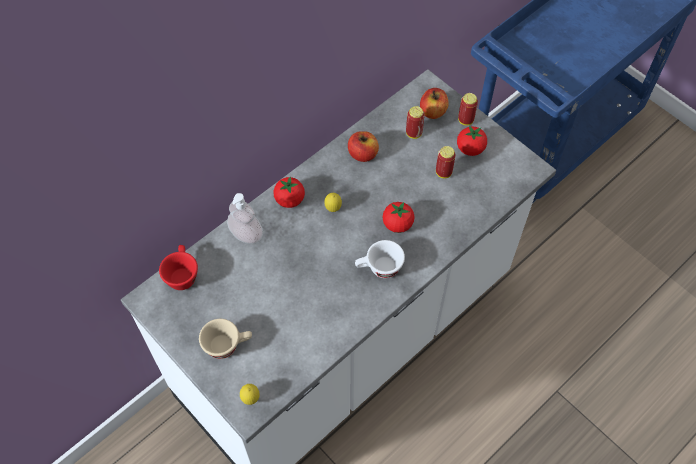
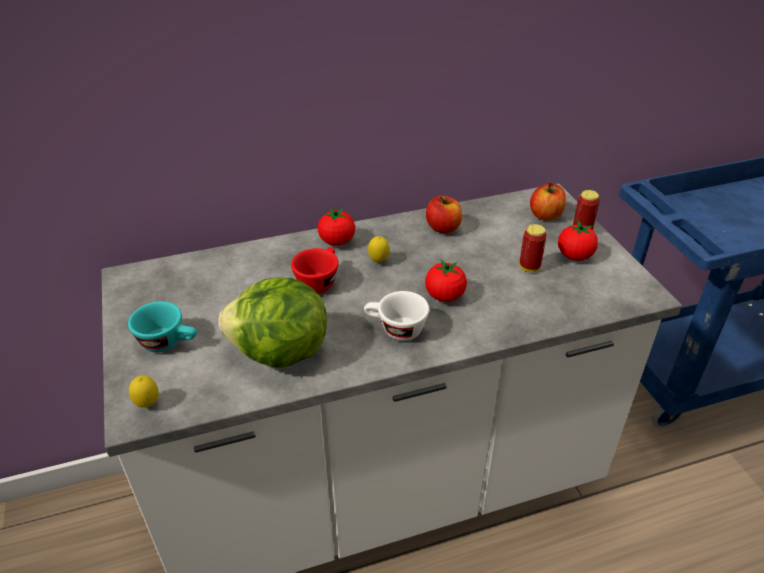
camera: 25 degrees right, 20 degrees down
red cup [159,245,198,290] -> red cup moved to [291,247,339,293]
beige cup [199,319,252,359] -> turquoise cup [128,301,197,352]
soap dispenser [227,193,263,244] -> none
can [406,106,425,139] -> none
none -> lettuce [218,278,327,368]

